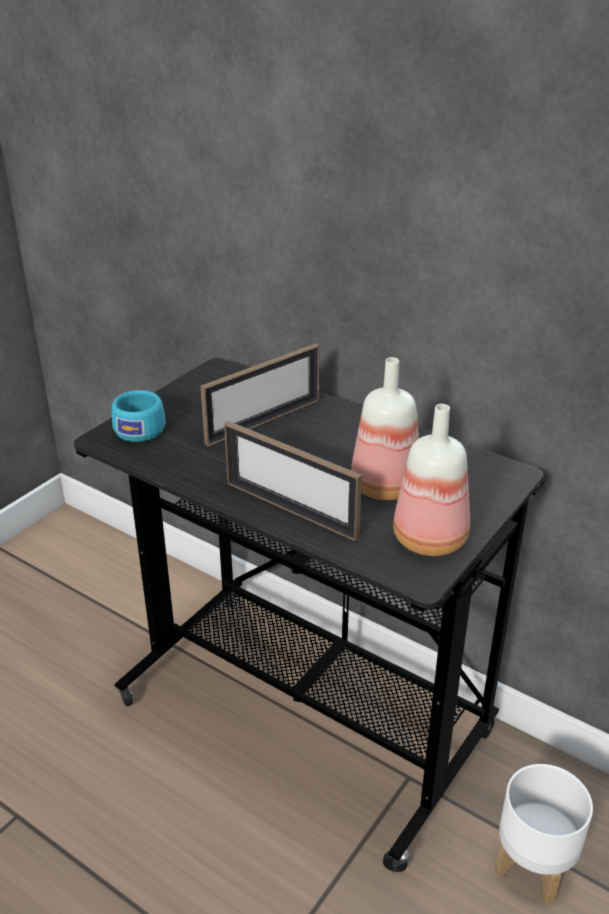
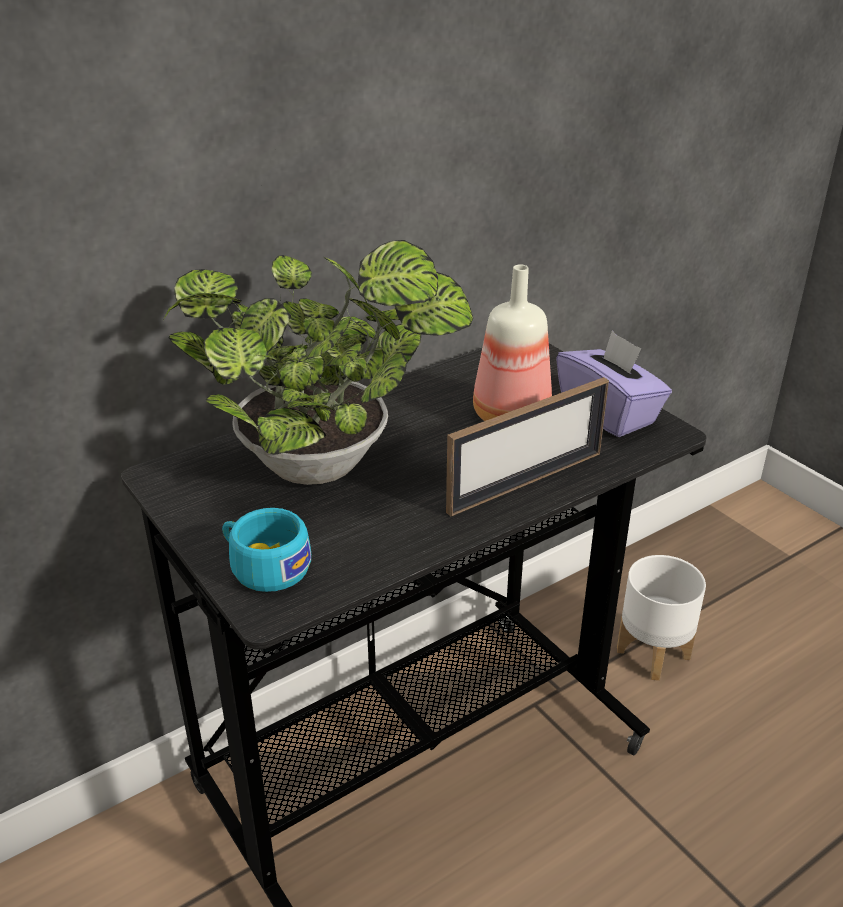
camera: 70 degrees left, 0 degrees up
picture frame [200,343,320,446] -> potted plant [163,240,473,485]
bottle [393,404,470,556] -> purple tissue box [556,331,672,437]

